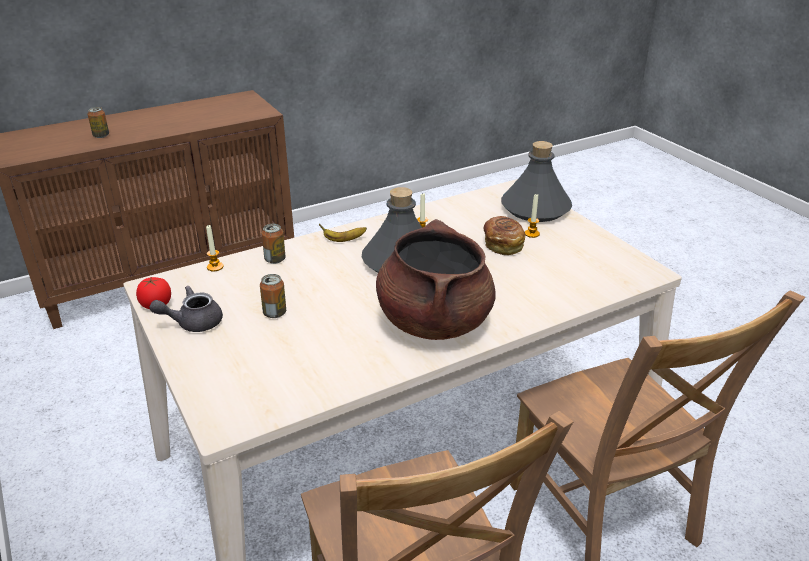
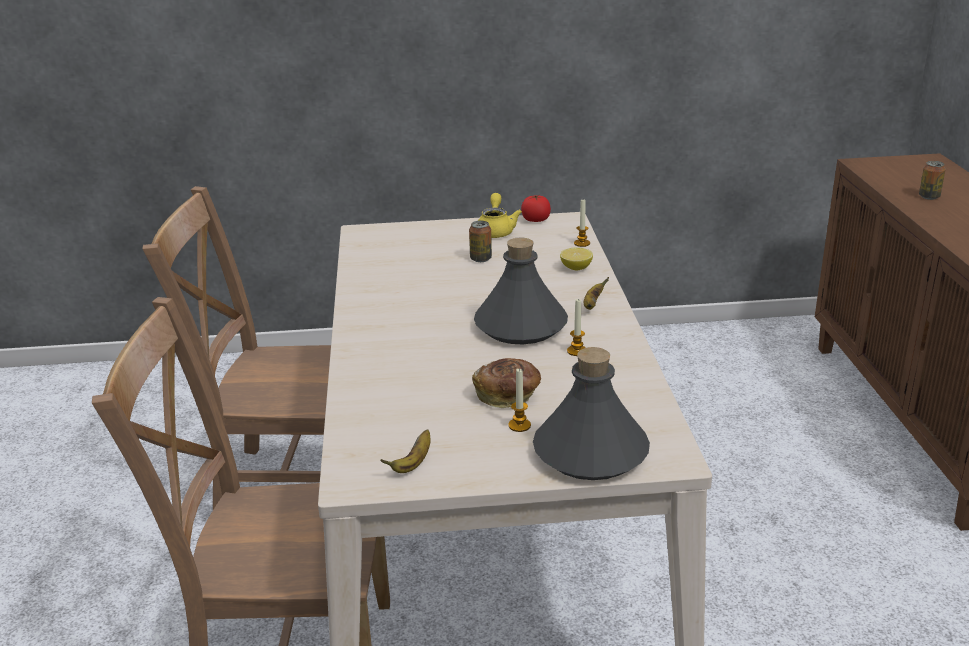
camera: 115 degrees right, 5 degrees down
grey teapot [150,286,223,332] -> yellow teapot [478,193,522,238]
can [262,224,286,264] -> lemon [560,248,593,271]
brown cooking pot [376,219,496,340] -> none
none -> banana [381,429,430,473]

